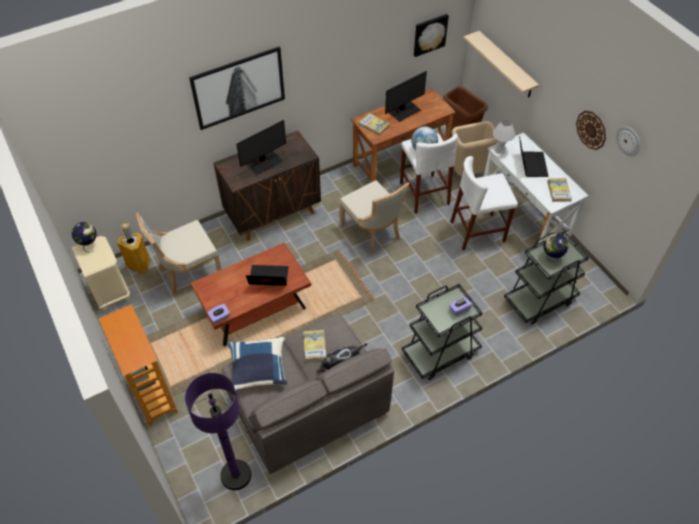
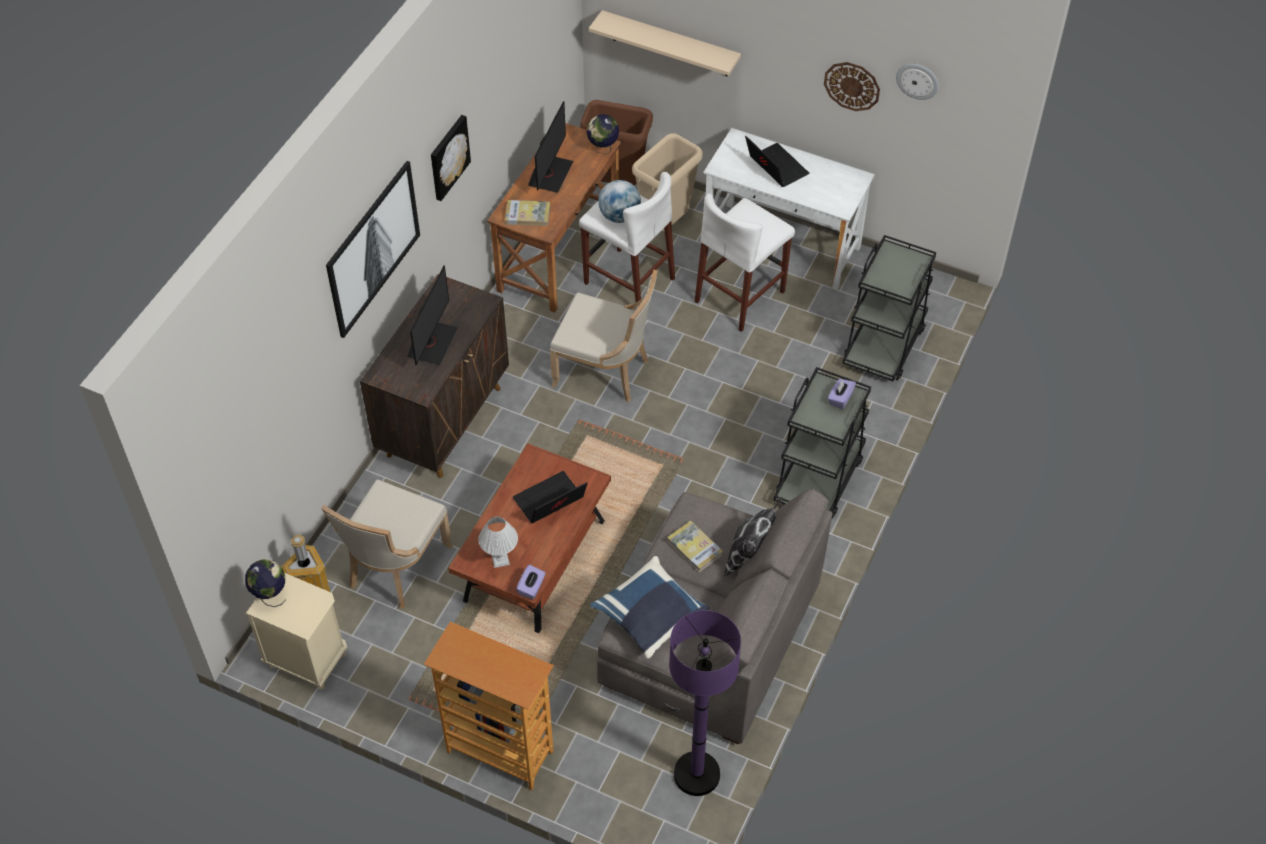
camera: 35 degrees left, 0 degrees up
picture [414,14,449,57] -> picture moved to [431,115,471,201]
white table lamp [493,119,515,154] -> white table lamp moved to [478,517,518,568]
globe [543,234,569,262] -> globe moved to [587,114,619,155]
book [547,178,572,202] -> none

